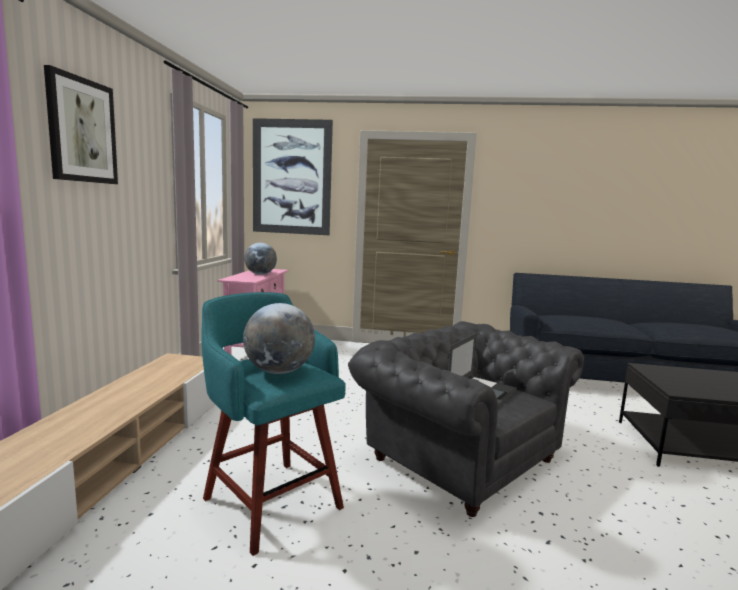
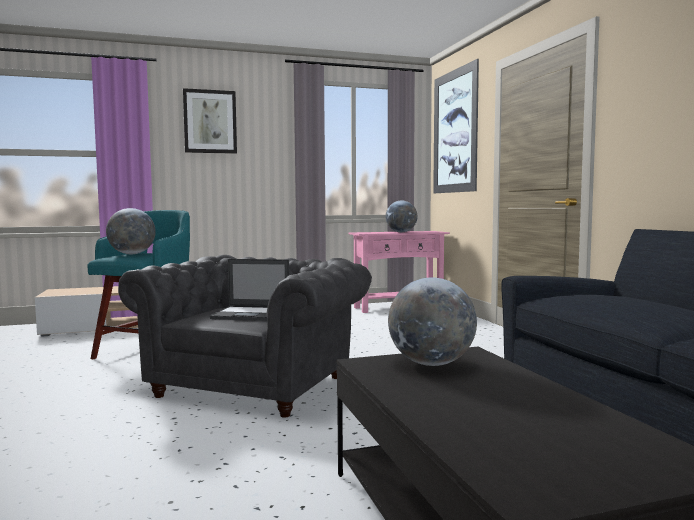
camera: 65 degrees right, 5 degrees down
none -> globe [388,277,477,366]

